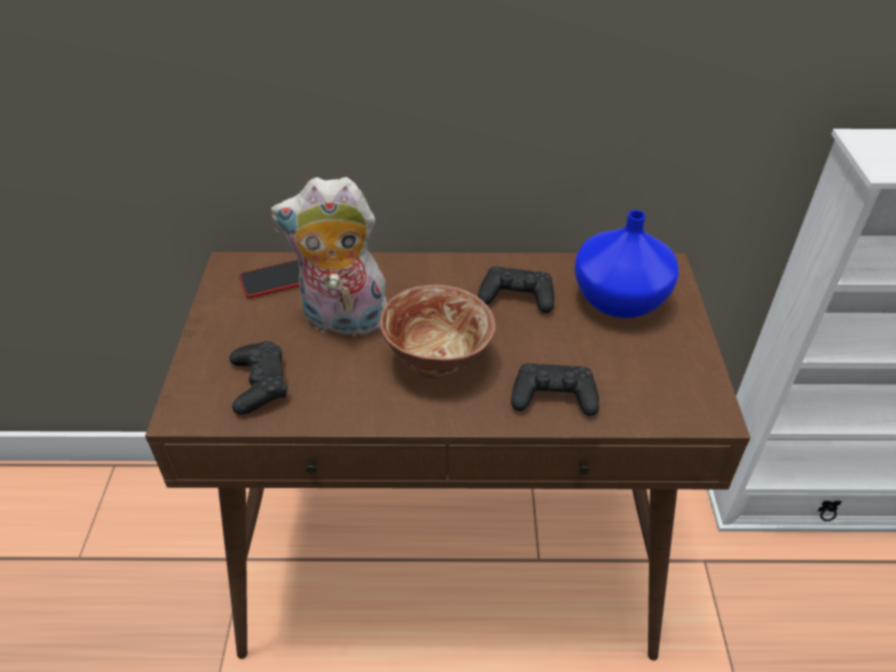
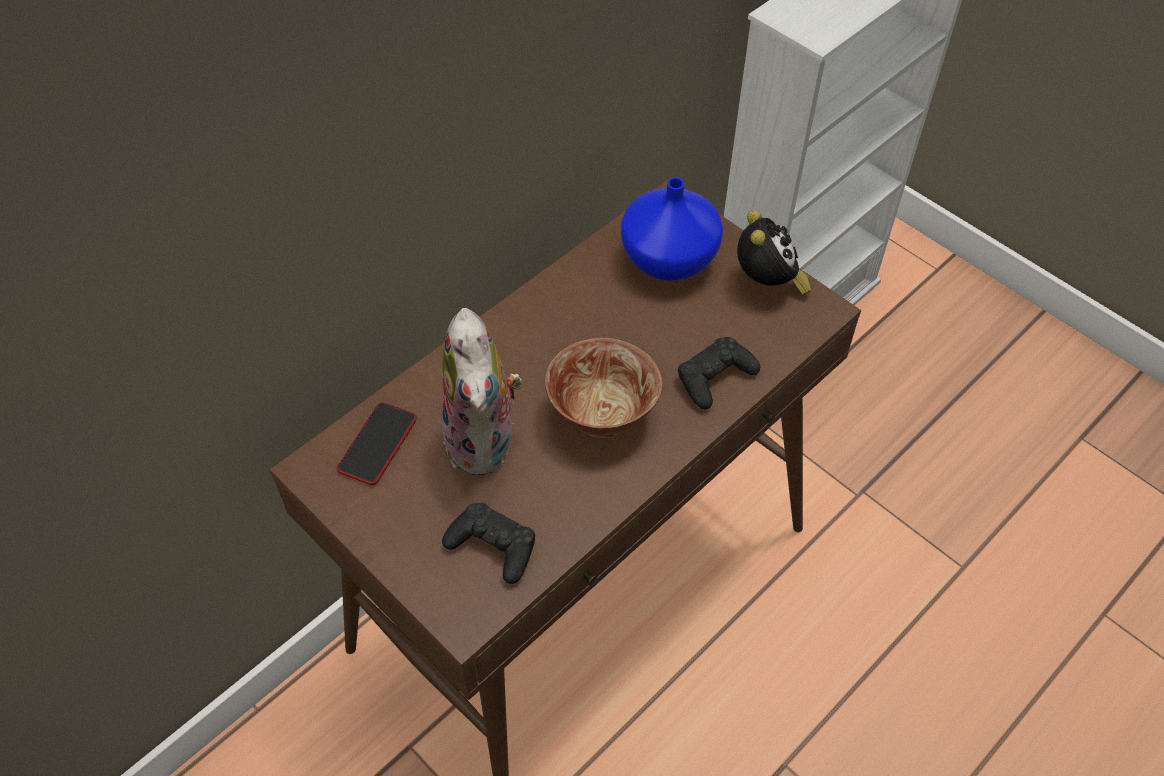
camera: 45 degrees left, 10 degrees up
plush toy [271,177,387,342] -> plush toy turned 60 degrees counterclockwise [442,308,523,475]
black game controller [478,266,554,313] -> none
none -> alarm clock [737,210,811,295]

